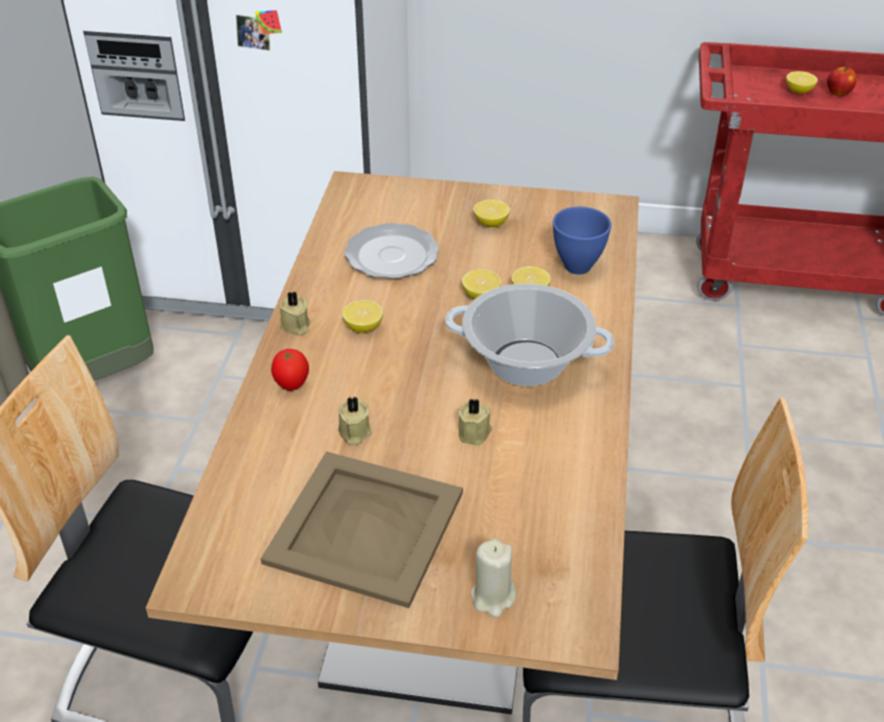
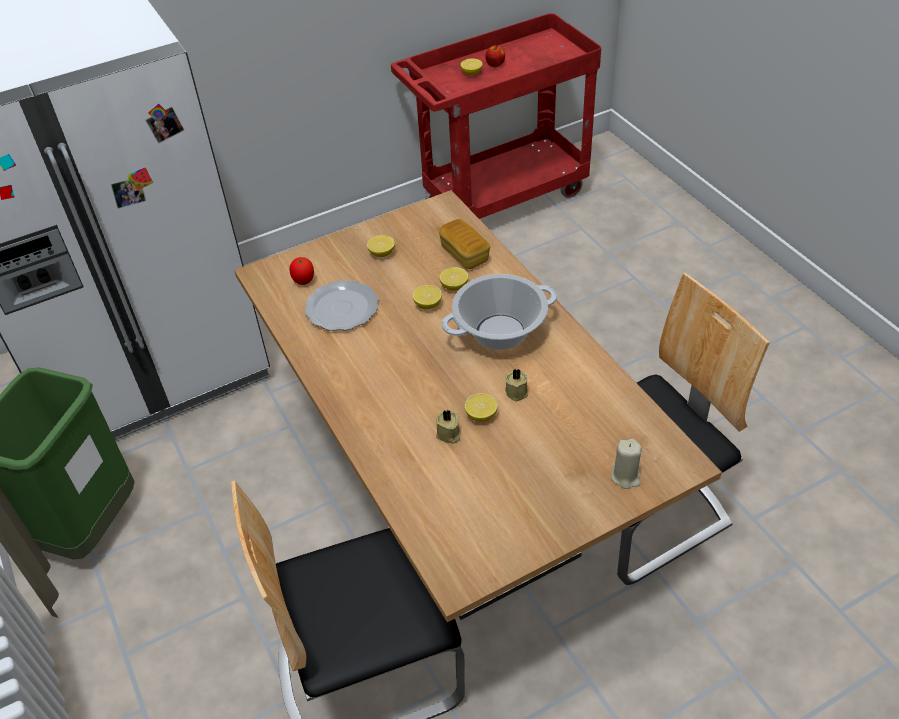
camera: 35 degrees left, 5 degrees up
beige tray [261,451,463,608] -> none
tomato [271,349,309,391] -> tomato moved to [289,257,314,285]
beige candle [279,291,310,336] -> none
lemon [342,300,383,333] -> lemon moved to [465,393,498,422]
blue bowl [553,207,611,274] -> bread [439,219,490,269]

